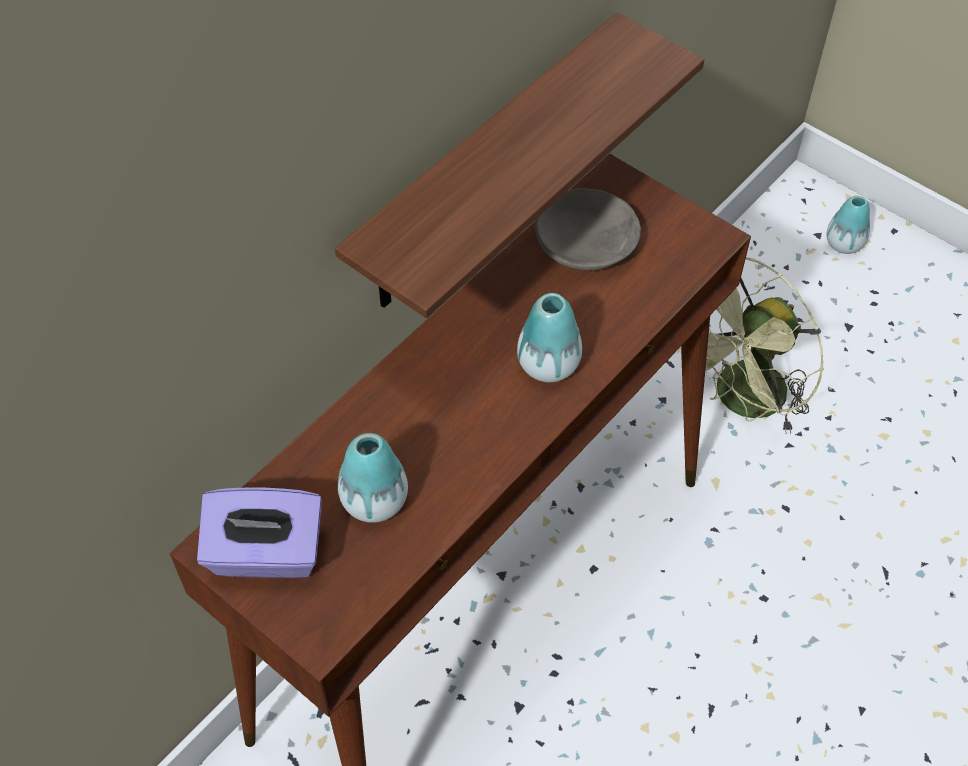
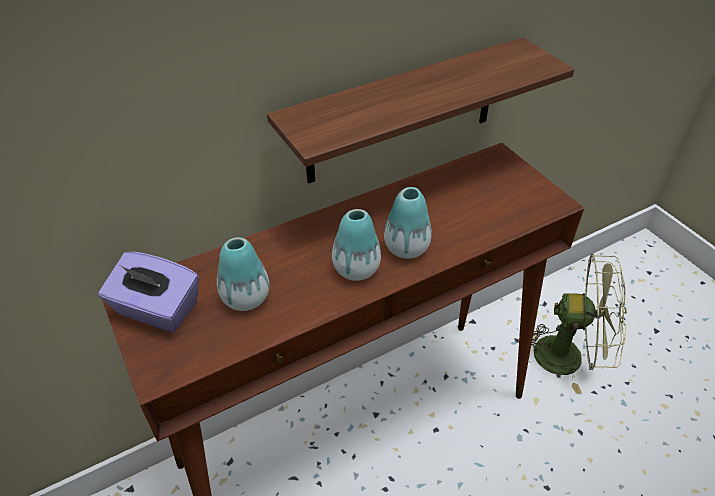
camera: 20 degrees right, 10 degrees down
grey bowl [535,188,641,270] -> none
green fan [705,257,824,434] -> green fan turned 150 degrees counterclockwise [531,254,627,394]
vase [827,196,870,254] -> vase moved to [332,209,381,281]

